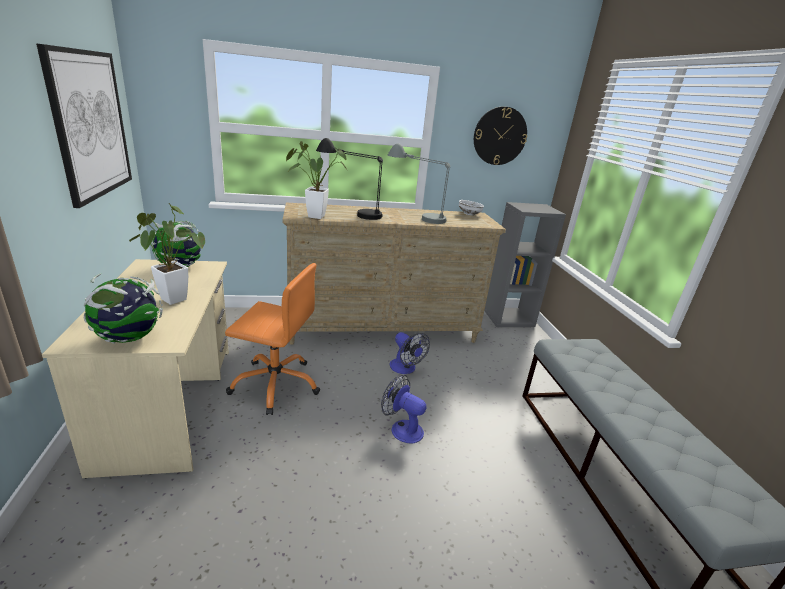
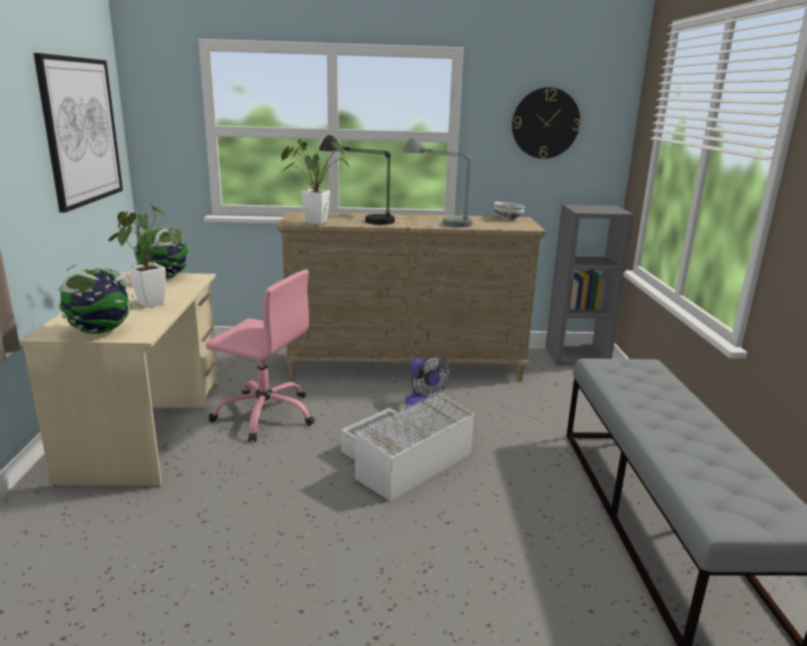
camera: 10 degrees right, 5 degrees down
orange office chair [225,263,320,415] -> pink office chair [206,269,315,442]
fan [381,375,426,443] -> white storage box [341,392,475,501]

